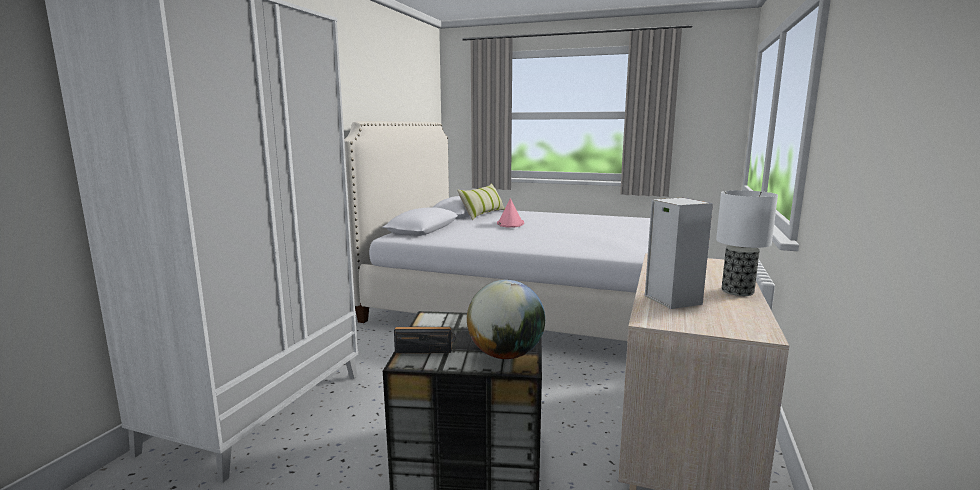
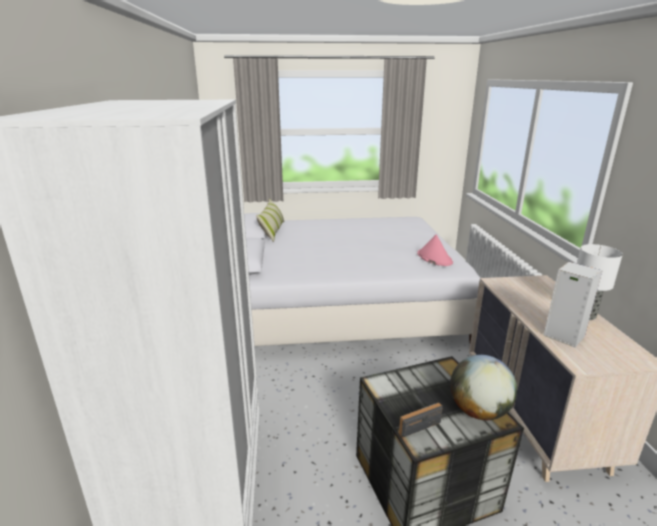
camera: 25 degrees left, 10 degrees up
pink hat [497,198,524,228] -> pink hat moved to [417,235,453,266]

